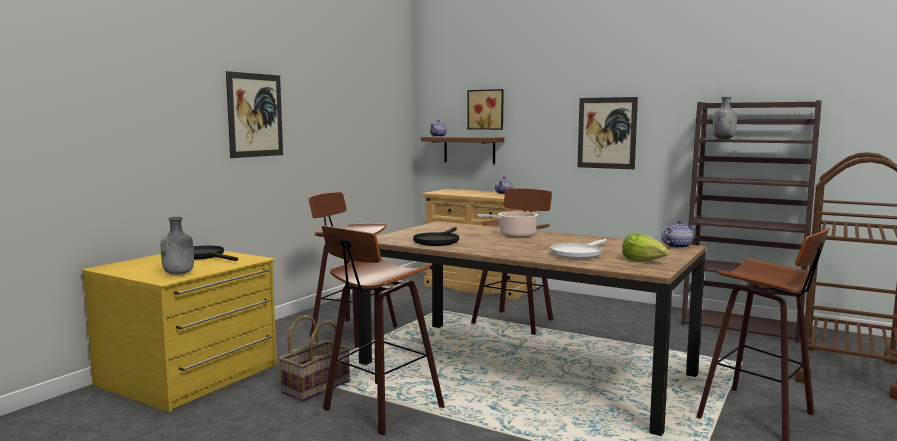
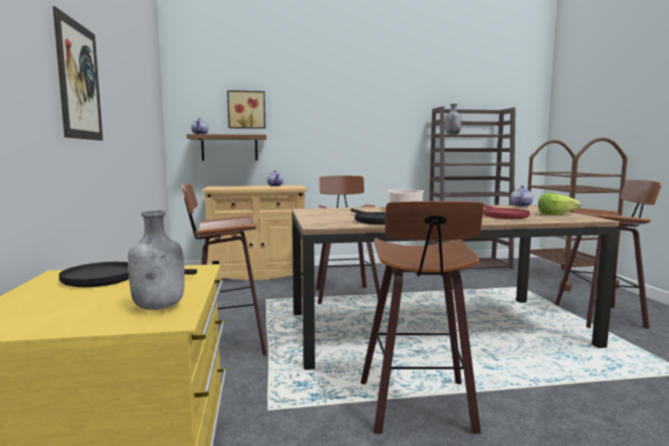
camera: 40 degrees left, 0 degrees up
basket [279,315,350,401] -> none
white frying pan [550,239,607,259] -> red frying pan [483,204,530,219]
picture [578,97,638,169] -> none

